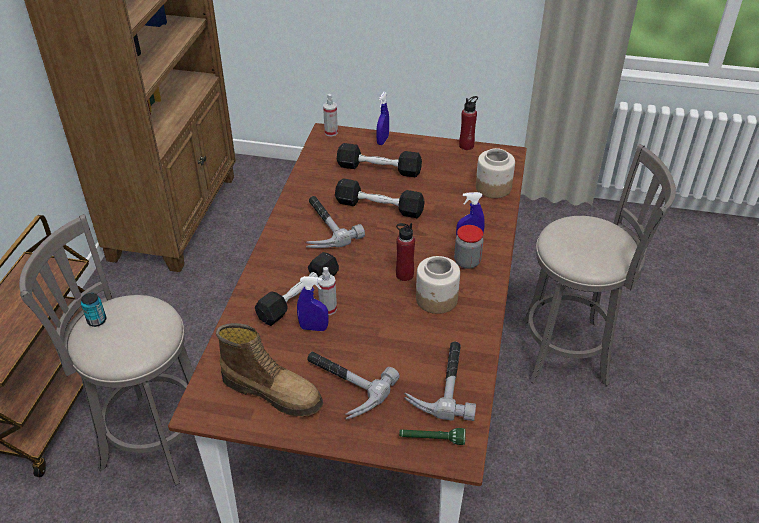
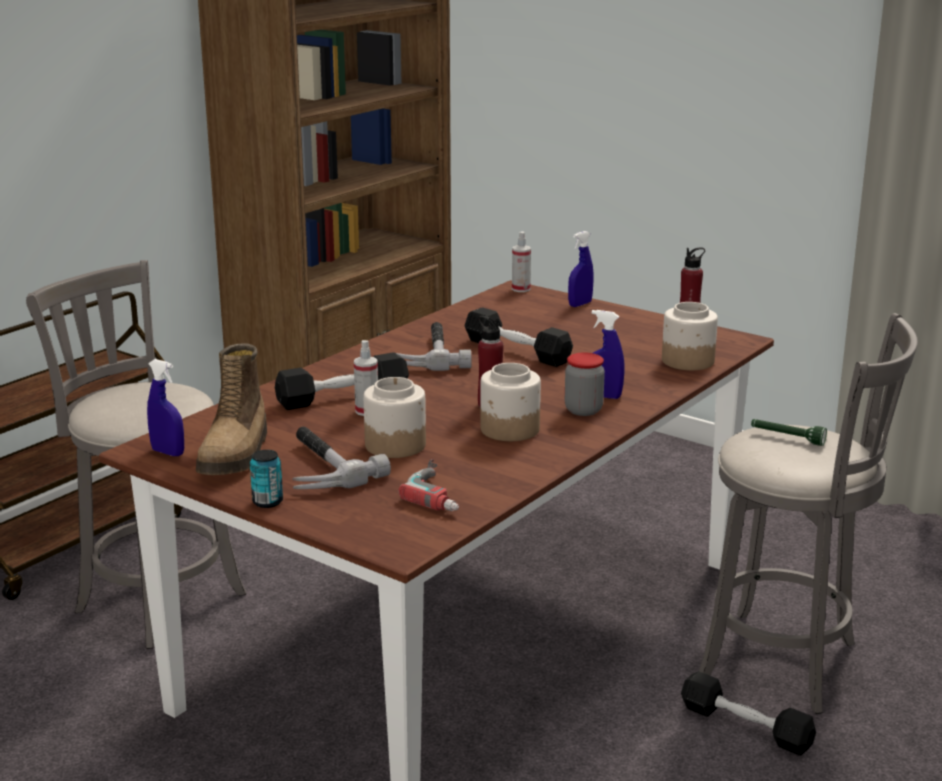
camera: 25 degrees right, 20 degrees down
can [81,293,106,327] -> can moved to [250,450,283,508]
boot [216,323,323,416] -> boot turned 45 degrees clockwise [196,343,267,475]
blue spray bottle [297,276,328,331] -> blue spray bottle moved to [147,359,184,456]
black dumbbell [337,143,422,177] -> black dumbbell moved to [681,671,816,756]
green flashlight [399,428,466,445] -> green flashlight moved to [751,419,827,446]
hammer [404,342,476,421] -> power drill [399,459,459,511]
none -> jar [363,377,426,458]

